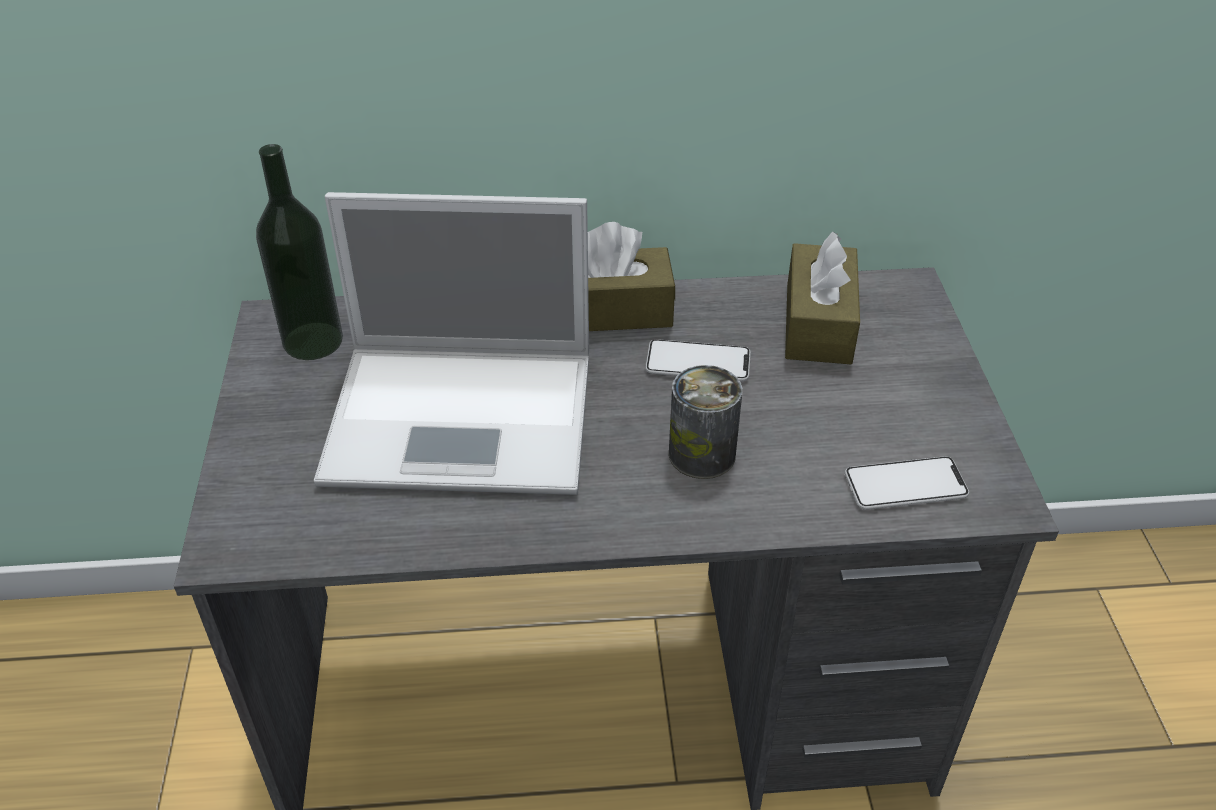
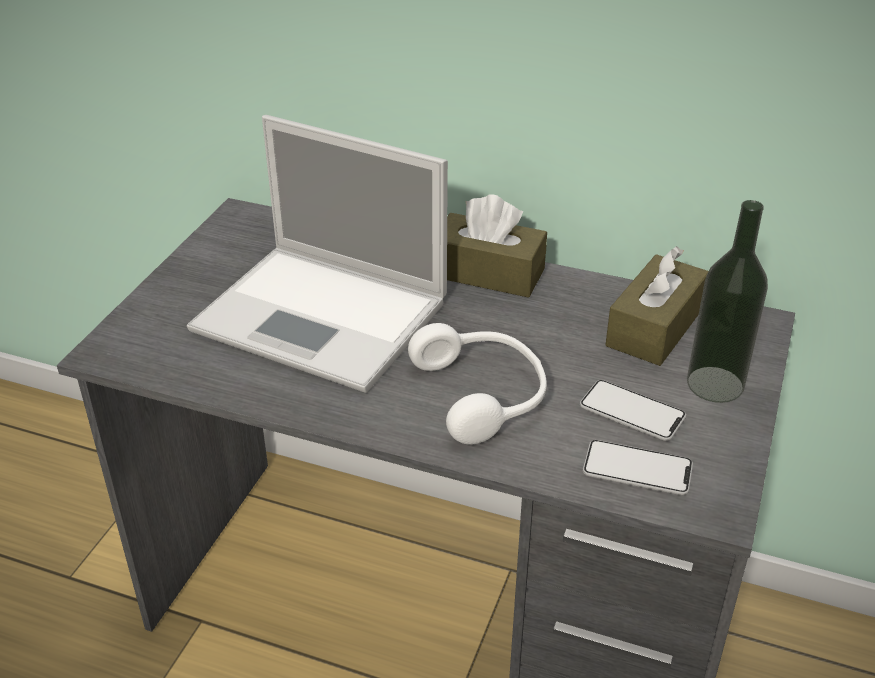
camera: 25 degrees right, 5 degrees down
bottle [256,144,343,360] -> bottle moved to [687,200,768,403]
phone [645,339,751,381] -> phone moved to [580,380,686,441]
can [669,365,743,479] -> white headphones [408,323,547,444]

